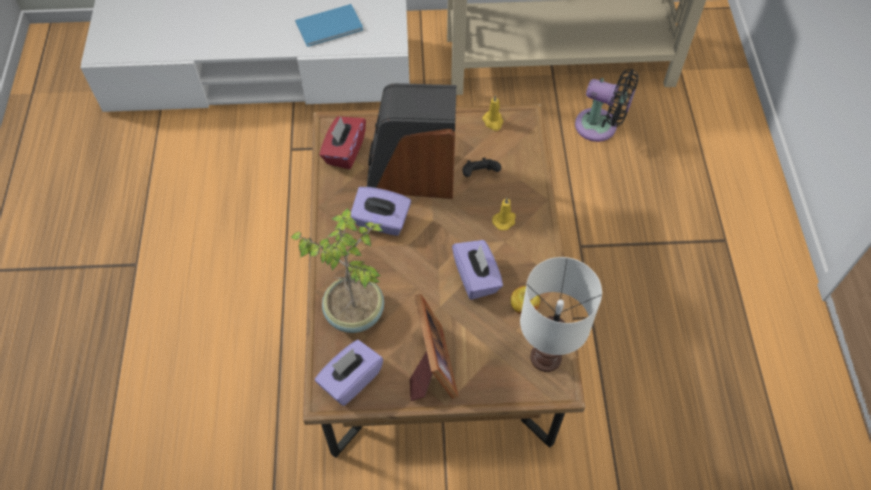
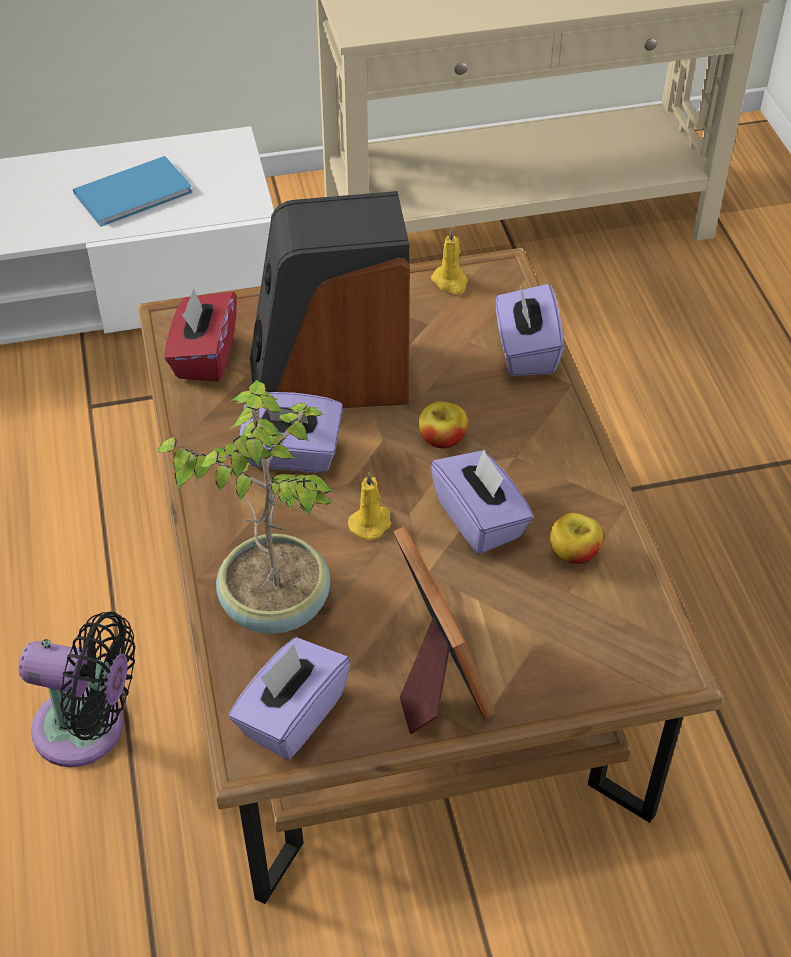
camera: 10 degrees left, 10 degrees down
black game controller [462,158,501,177] -> none
yellow candle [492,198,516,230] -> yellow candle moved to [348,472,392,540]
white table lamp [520,257,602,372] -> none
black fan [575,69,639,142] -> black fan moved to [19,611,135,767]
none -> apple [419,401,468,448]
none -> purple tissue box [496,284,564,376]

